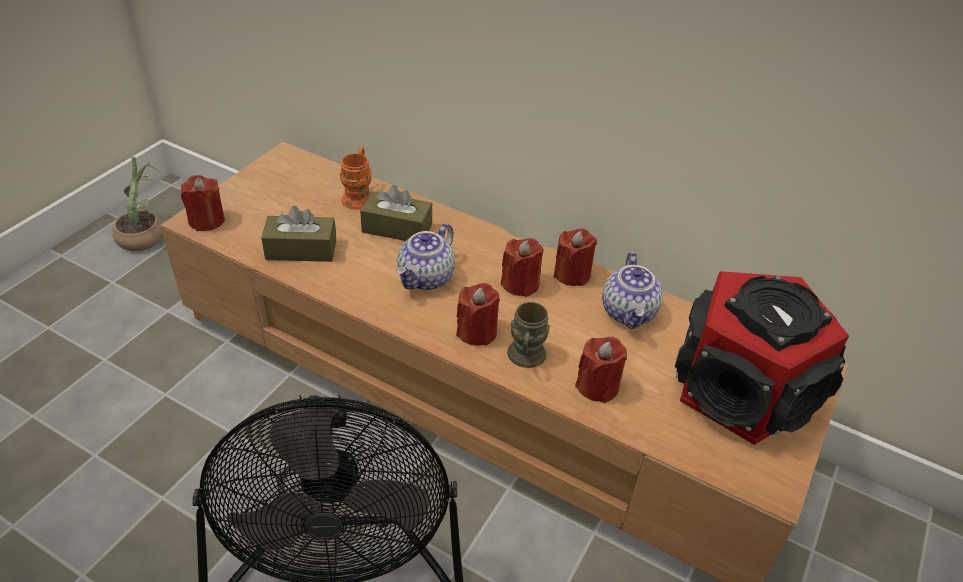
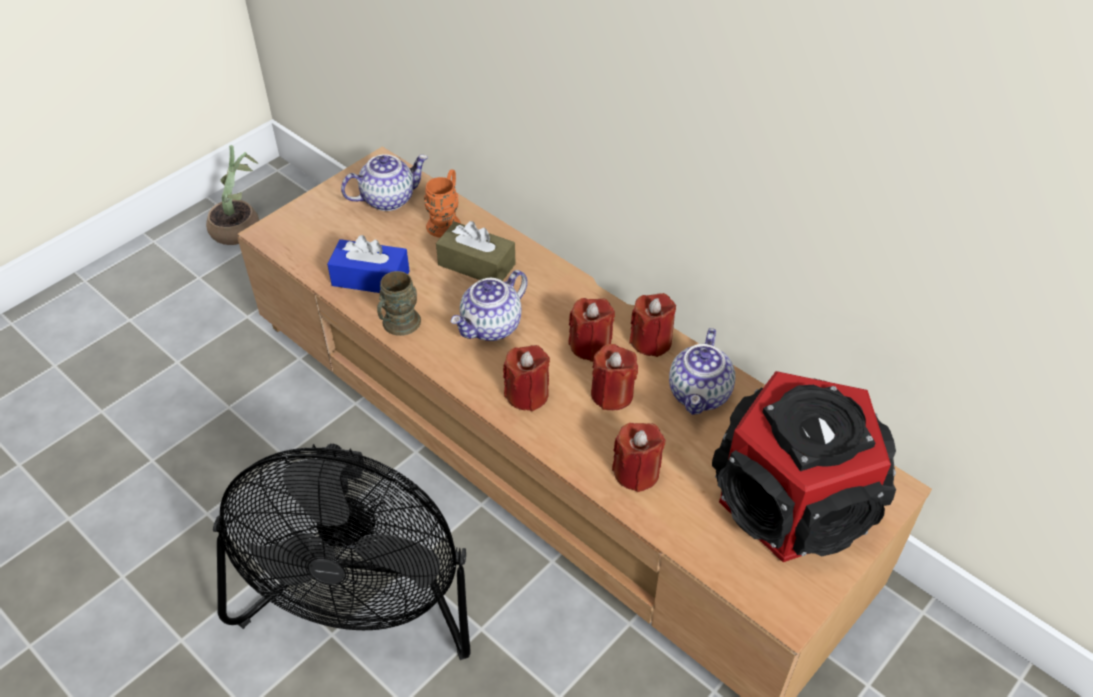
camera: 15 degrees right, 5 degrees up
red candle [181,175,225,231] -> red candle moved to [591,344,638,410]
brown tissue box [261,206,336,262] -> blue tissue box [327,235,410,293]
brown mug [507,302,550,368] -> brown mug moved to [377,271,421,336]
none -> teapot [341,154,428,211]

